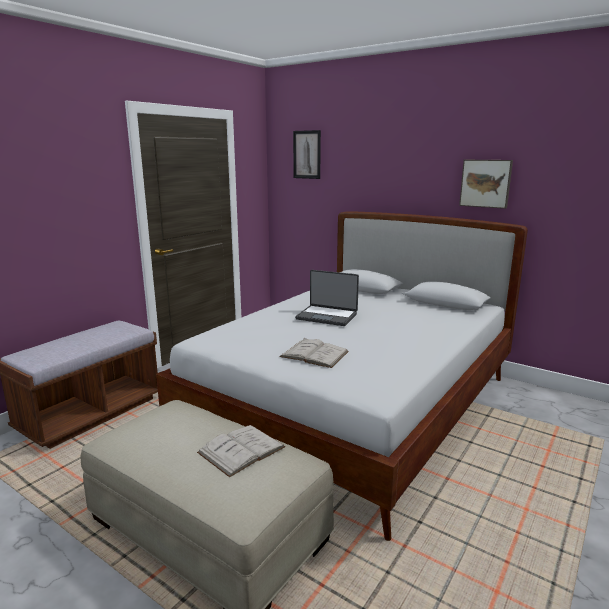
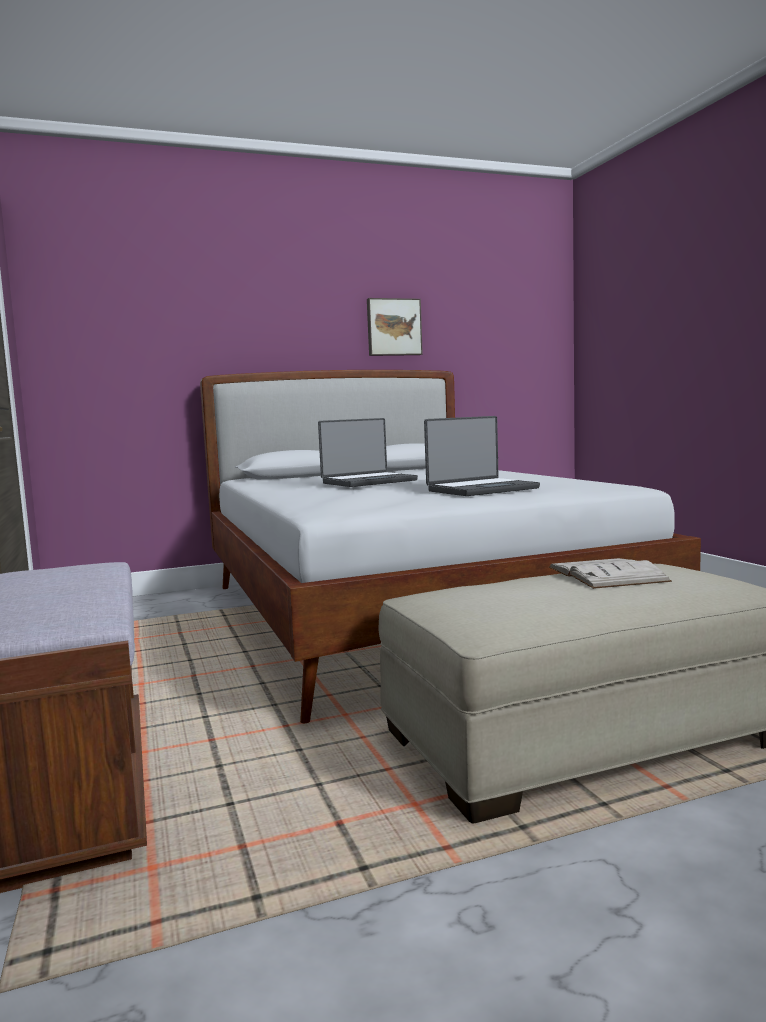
camera: 55 degrees left, 10 degrees down
white book [279,338,349,368] -> laptop [424,416,540,496]
picture [293,130,321,179] -> none

